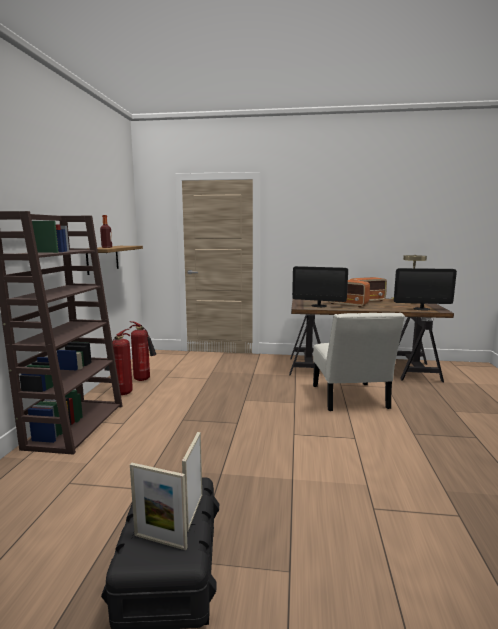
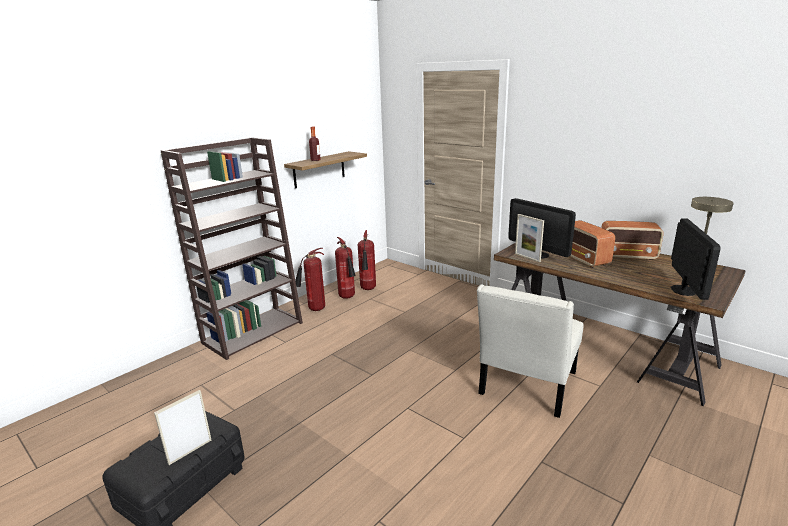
camera: 35 degrees right, 10 degrees up
picture frame [130,463,188,550] -> picture frame moved to [515,214,544,262]
monitor [394,268,457,311] -> monitor turned 120 degrees counterclockwise [670,218,721,300]
none -> fire extinguisher [358,230,376,290]

